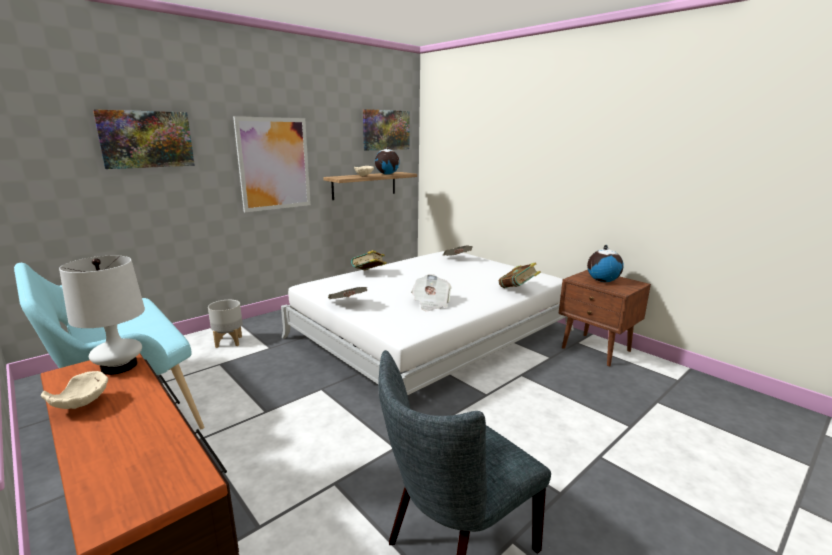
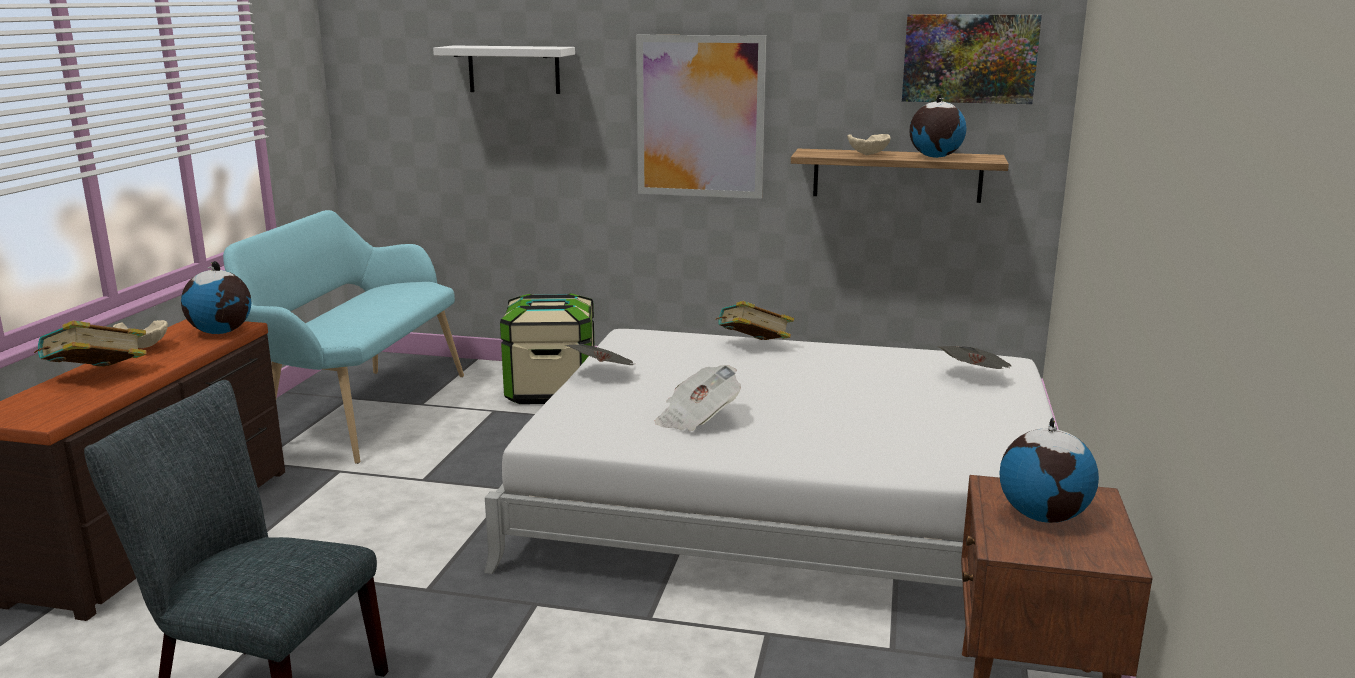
camera: 55 degrees right, 0 degrees up
white table lamp [59,256,145,375] -> globe [181,261,251,334]
picture [93,109,195,169] -> white shelf [433,45,575,94]
grey planter [208,300,243,348] -> storage box [500,293,595,404]
book [499,262,541,288] -> book moved to [34,321,147,367]

